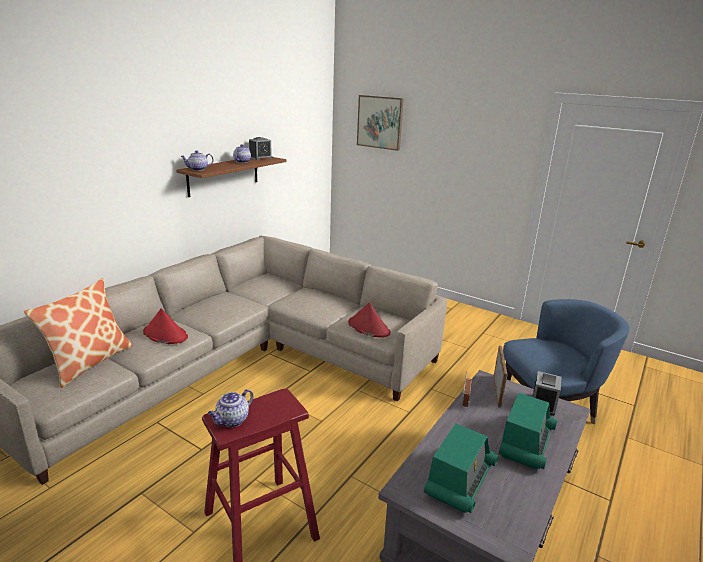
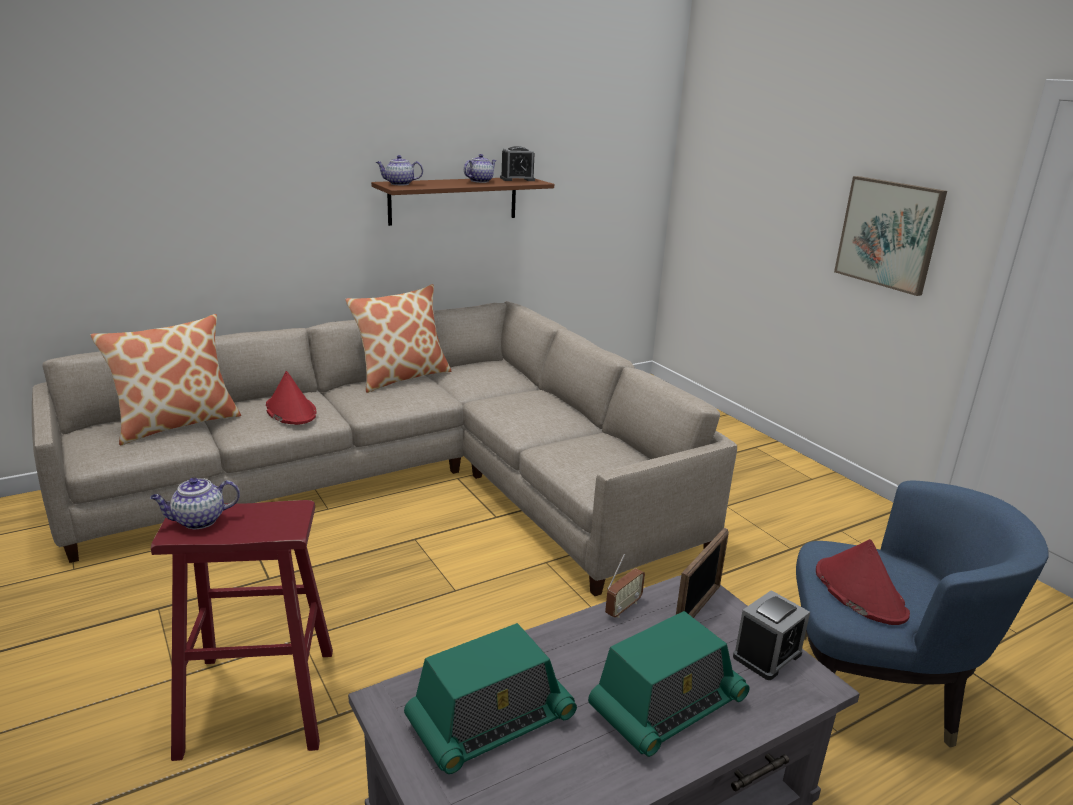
camera: 25 degrees right, 0 degrees up
red hat [348,303,391,337] -> red hat moved to [816,539,910,625]
picture [357,95,404,151] -> picture moved to [834,176,947,296]
none -> pillow [345,284,451,393]

